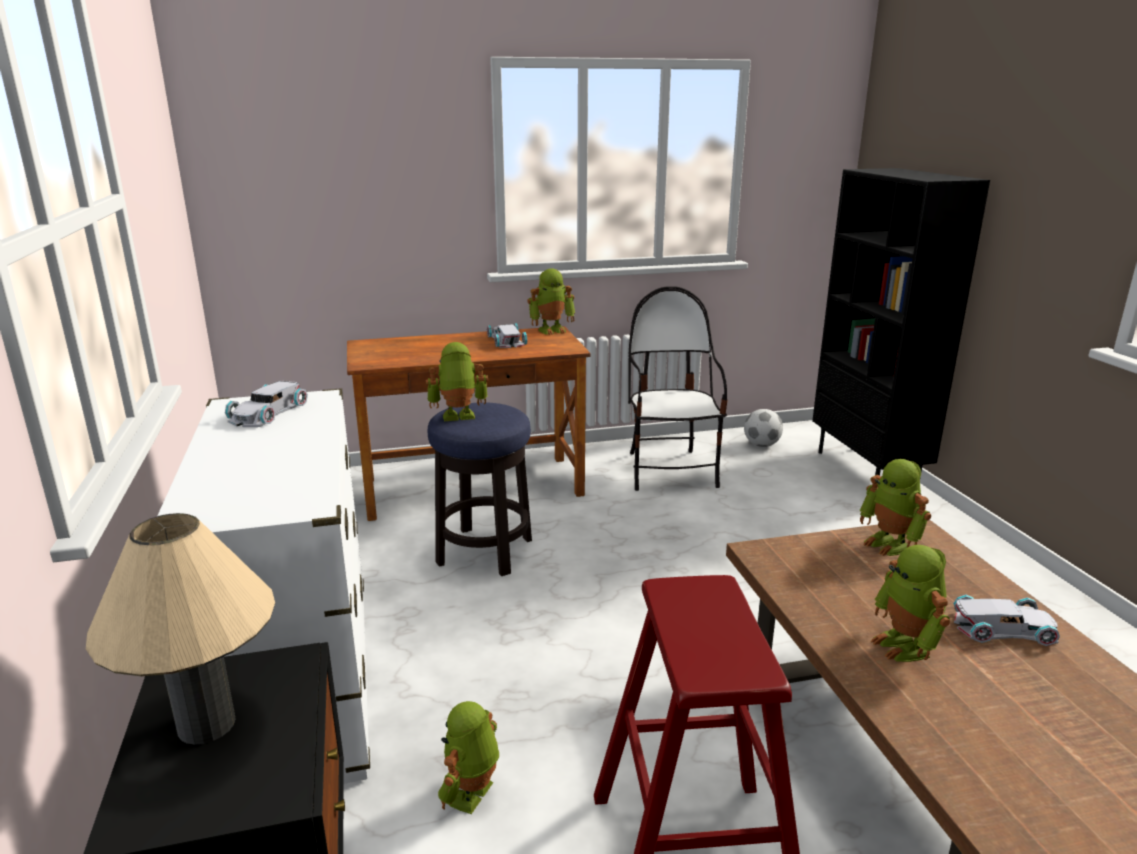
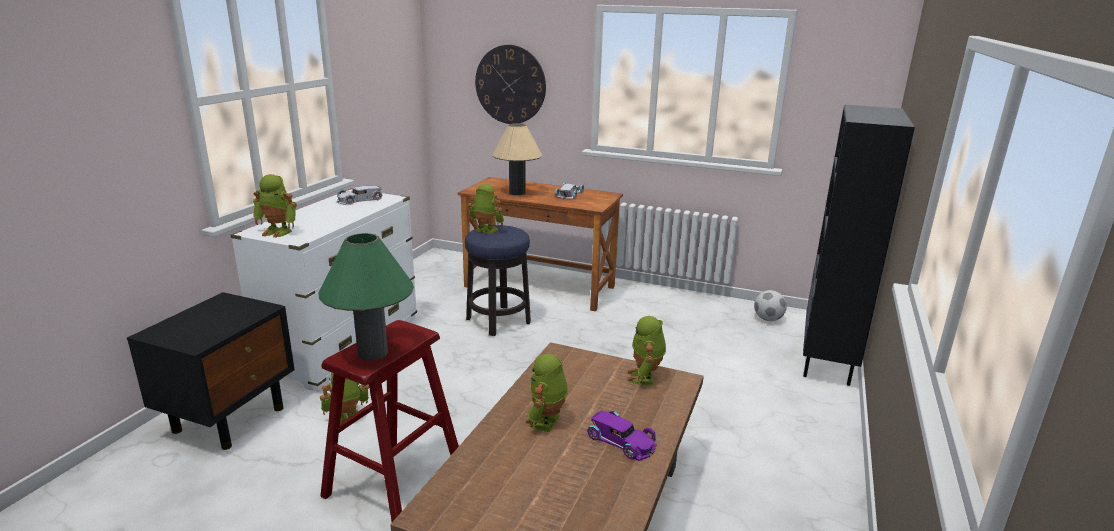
camera: 35 degrees right, 0 degrees up
beige table lamp [86,513,275,745] -> beige table lamp moved to [492,123,542,195]
toy robot [527,268,575,335] -> toy robot moved to [253,174,297,238]
chair [628,286,727,491] -> none
white toy car [953,594,1060,646] -> purple toy car [587,410,657,461]
none -> green table lamp [318,233,414,361]
none -> wall clock [475,45,546,124]

